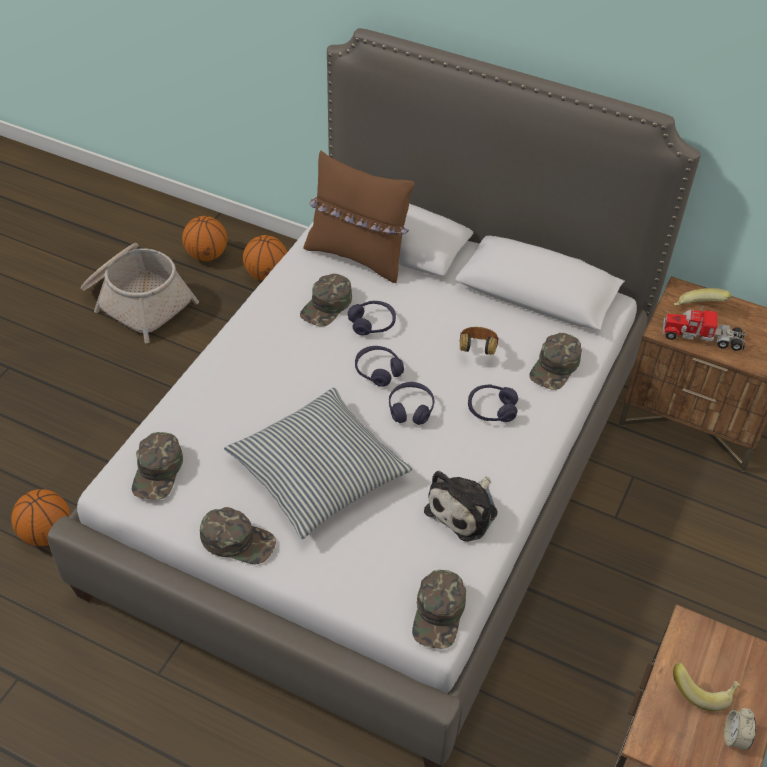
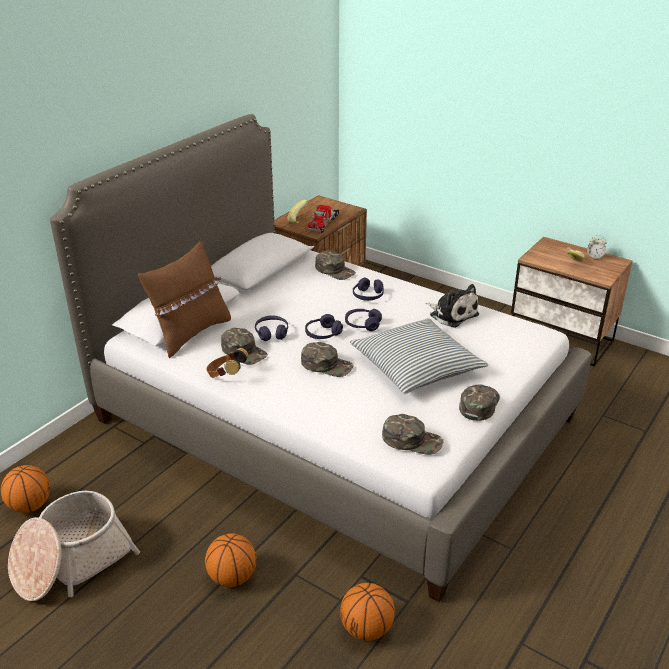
camera: 80 degrees left, 15 degrees down
basketball [243,235,287,281] -> basketball moved to [205,533,257,587]
green cap [412,570,466,649] -> green cap moved to [301,342,354,377]
headphones [460,327,499,355] -> headphones moved to [206,348,249,378]

